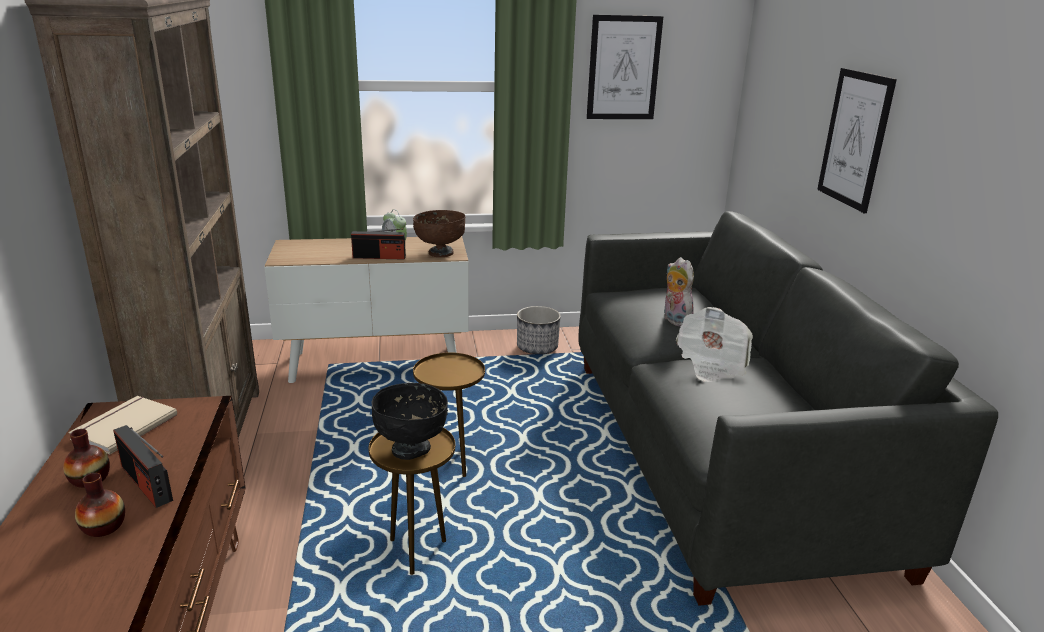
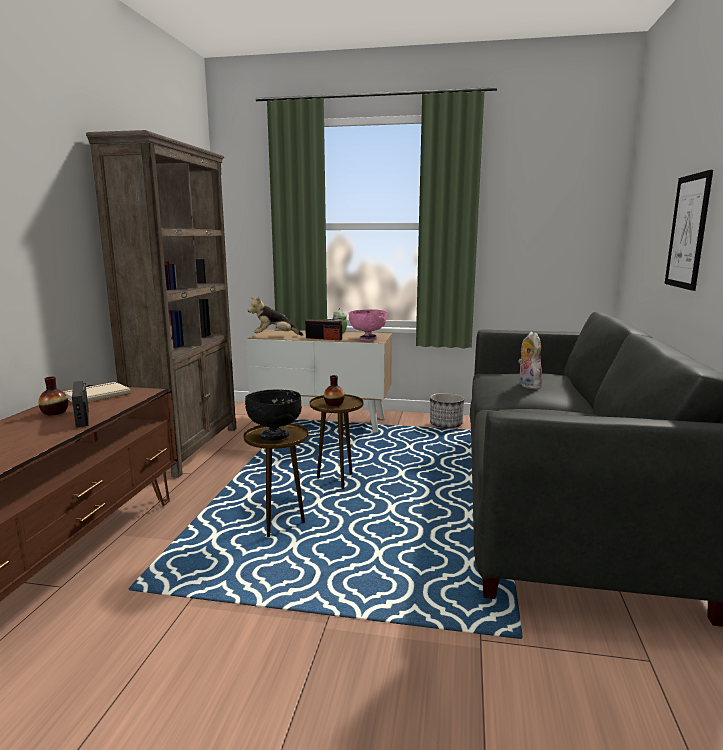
camera: 20 degrees right, 10 degrees down
vase [75,473,125,537] -> vase moved to [324,375,345,406]
brown bowl [413,210,466,257] -> pink bowl [349,309,387,341]
picture [587,15,663,119] -> none
newspaper [676,307,753,382] -> none
none -> plush toy [248,296,303,336]

